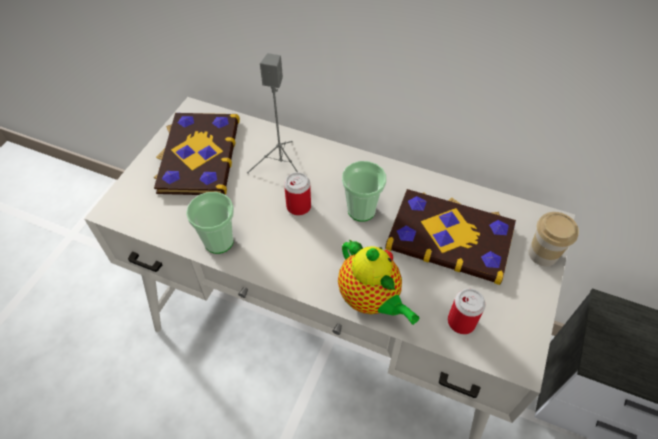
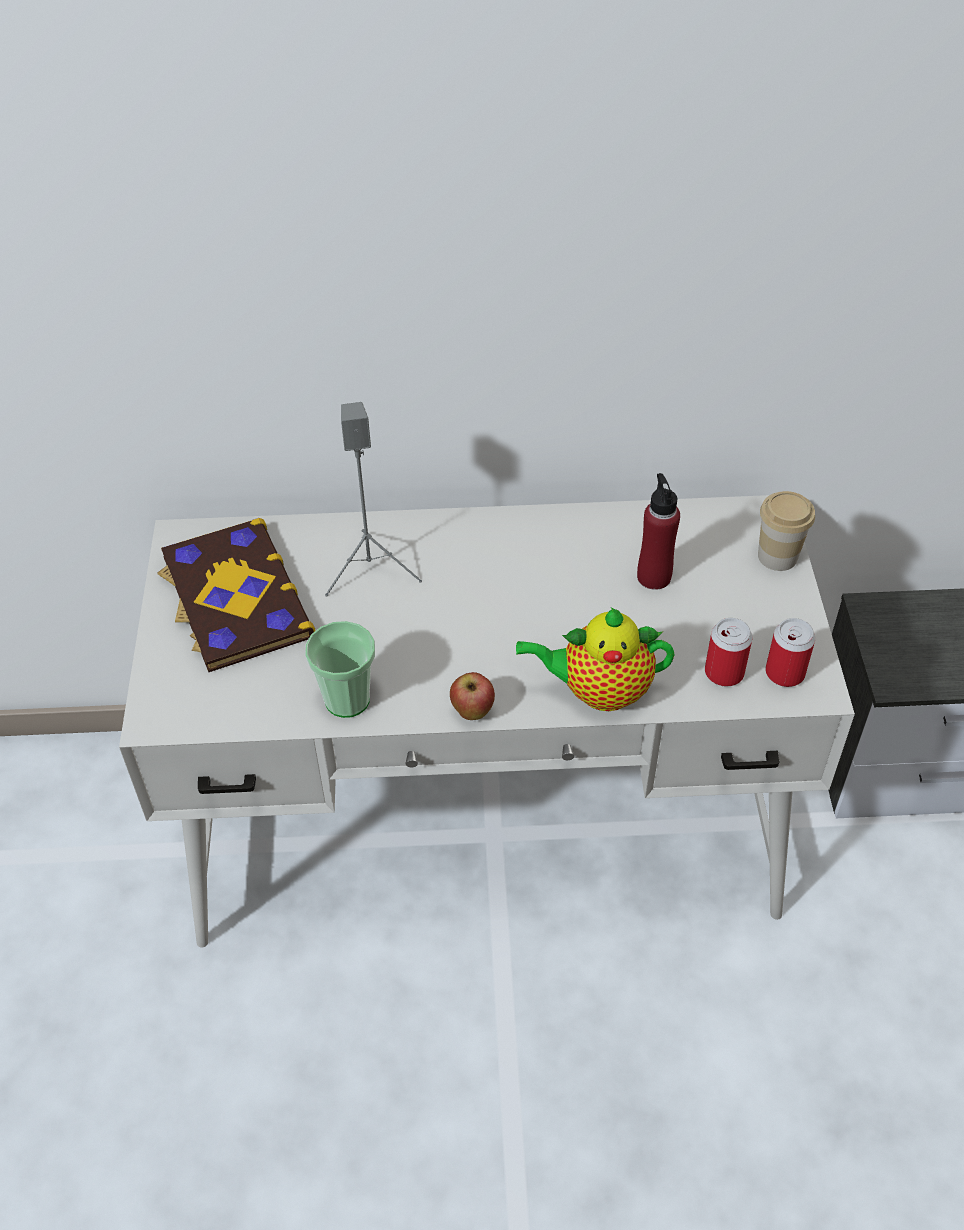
camera: 25 degrees left, 5 degrees down
can [284,172,311,215] -> can moved to [765,618,815,687]
teapot [338,239,419,325] -> teapot turned 150 degrees clockwise [516,608,674,711]
cup [342,161,386,222] -> none
book [385,189,516,285] -> red bottle [637,473,680,590]
none -> apple [450,672,495,720]

